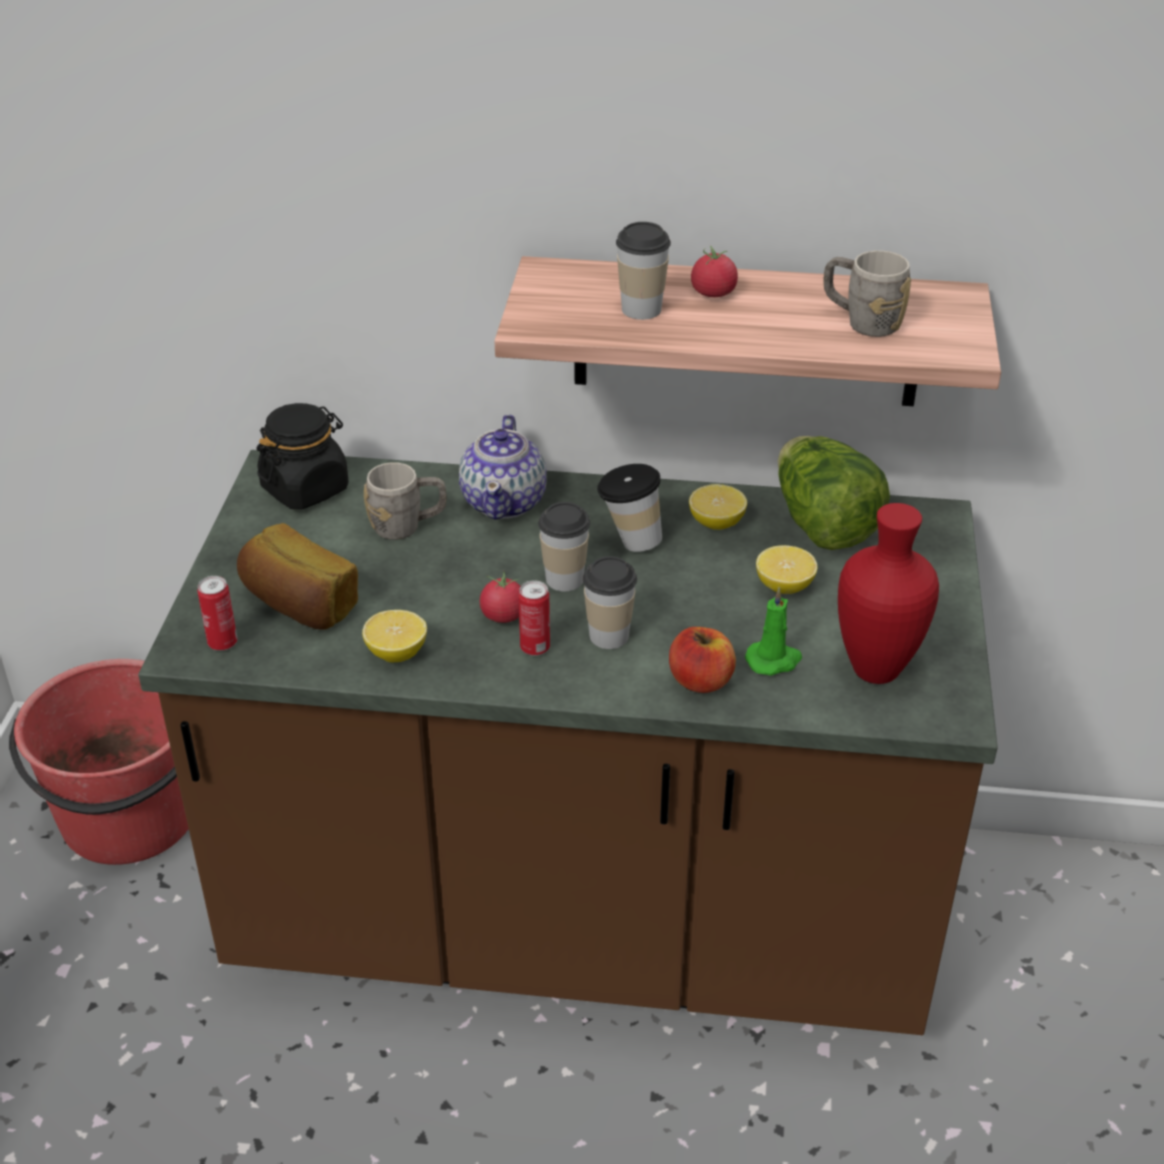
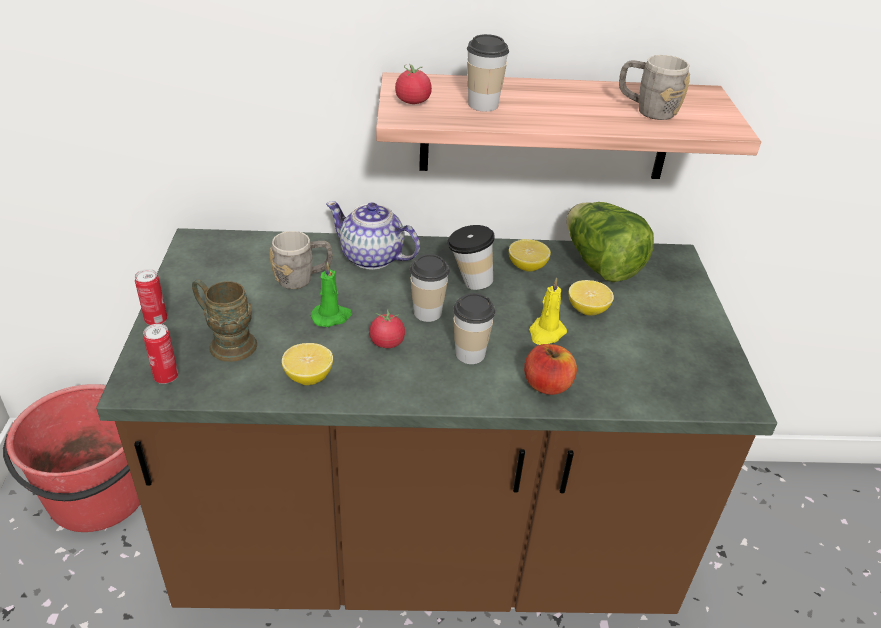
camera: 10 degrees left, 0 degrees up
bread [237,523,358,629] -> brown mug [192,279,257,362]
black jar [257,403,349,510] -> none
teapot [459,414,546,520] -> teapot turned 120 degrees clockwise [326,201,420,270]
can [519,580,550,656] -> can moved to [135,269,167,325]
tomato [691,246,738,297] -> tomato moved to [395,64,432,104]
green candle [745,587,802,676] -> green candle moved to [311,261,352,327]
red vase [838,503,939,684] -> none
none -> yellow candle [529,277,567,345]

